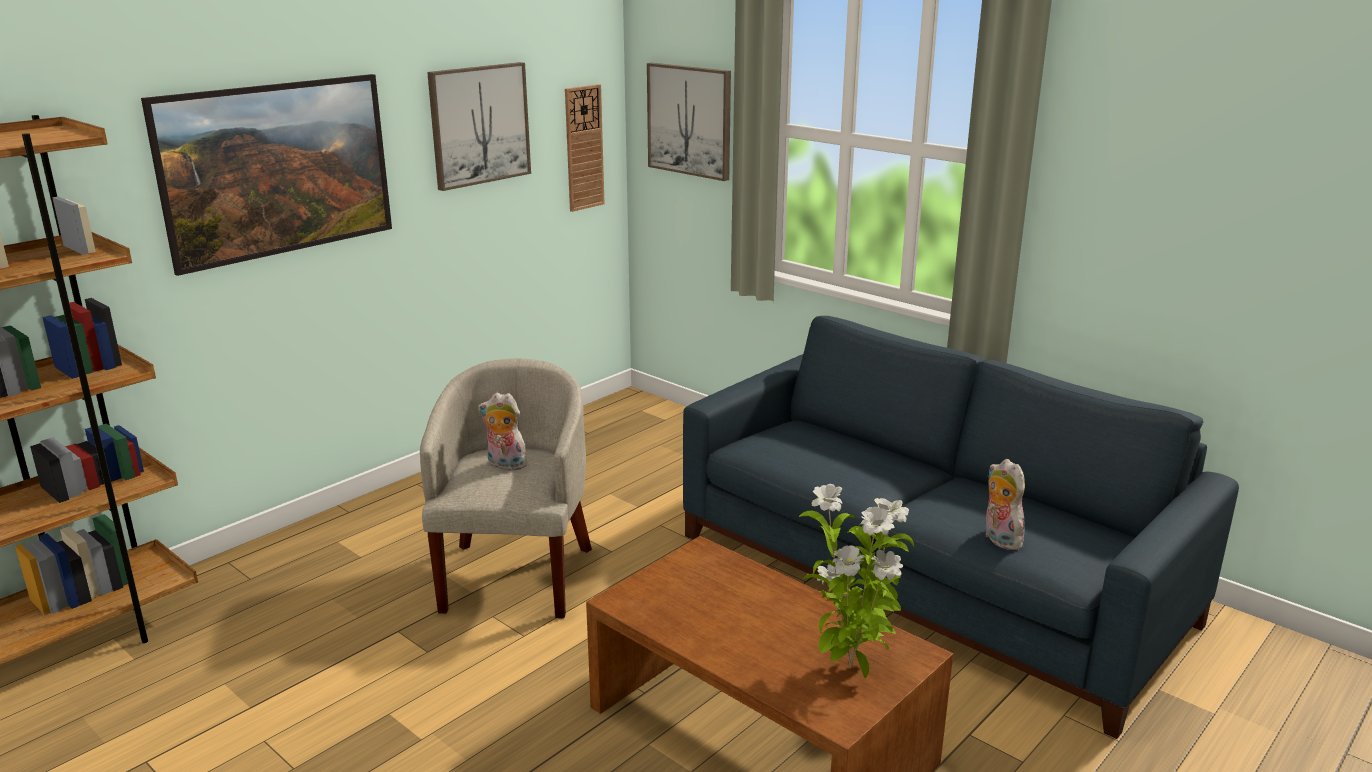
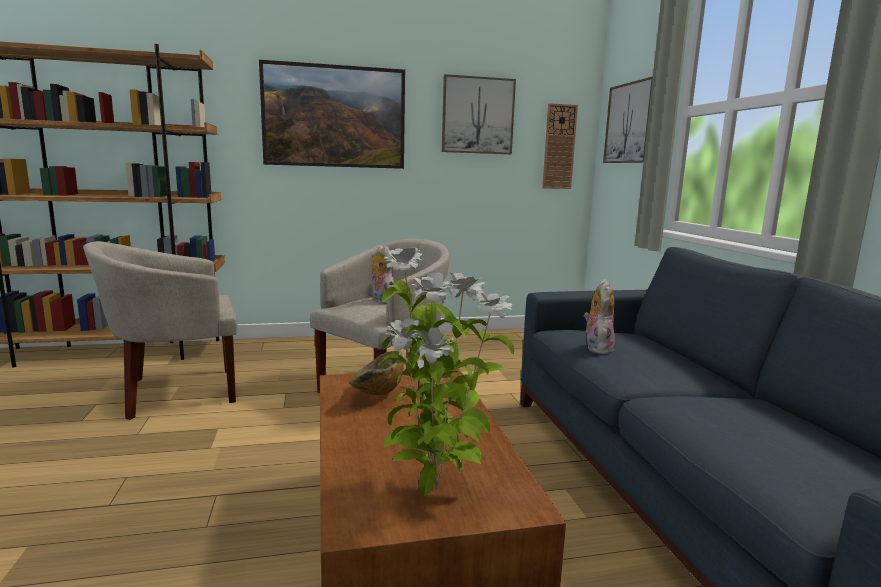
camera: 35 degrees right, 10 degrees down
plush toy [984,459,1025,550] -> plush toy moved to [584,279,615,354]
none -> beige armchair [83,241,238,420]
none -> bowl [349,350,404,395]

